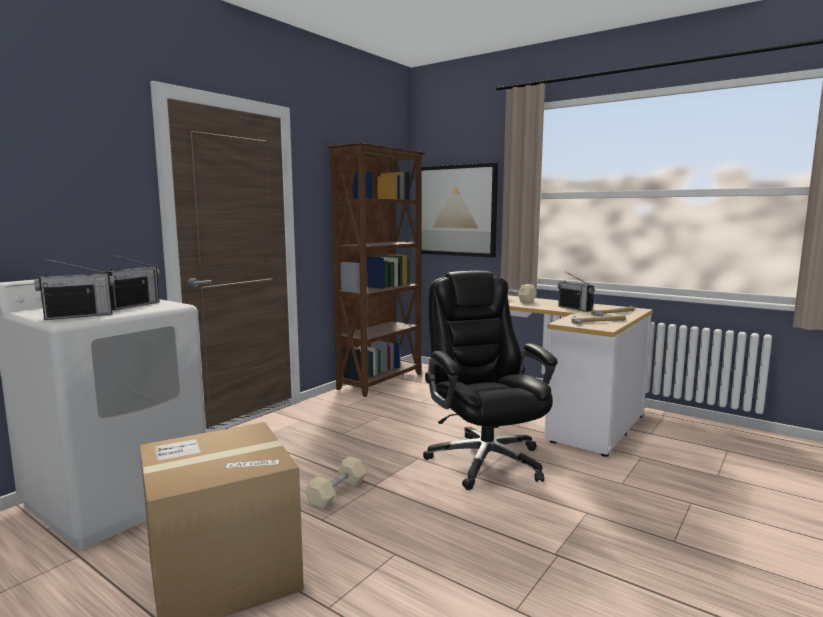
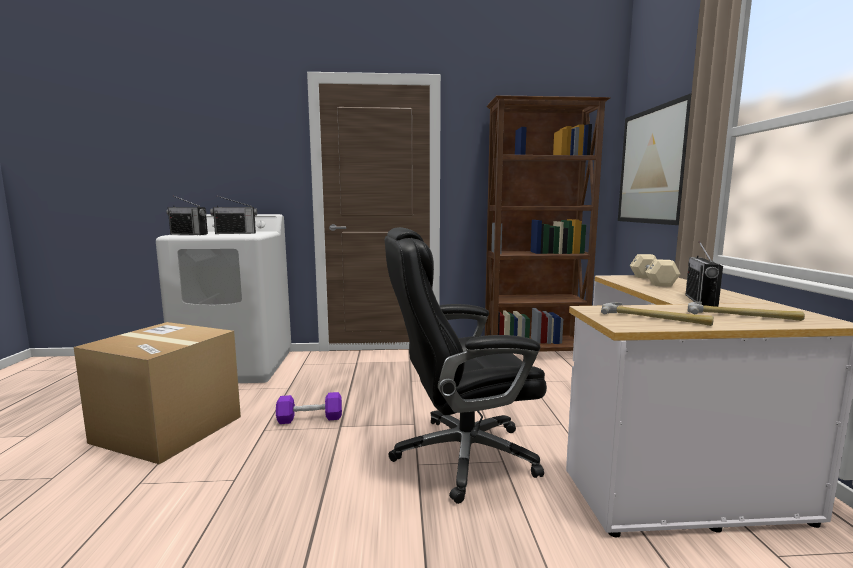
camera: 50 degrees right, 0 degrees up
beige dumbbell [305,456,367,510] -> purple dumbbell [276,392,342,424]
black office chair [423,271,558,490] -> black office chair turned 135 degrees counterclockwise [385,227,547,504]

